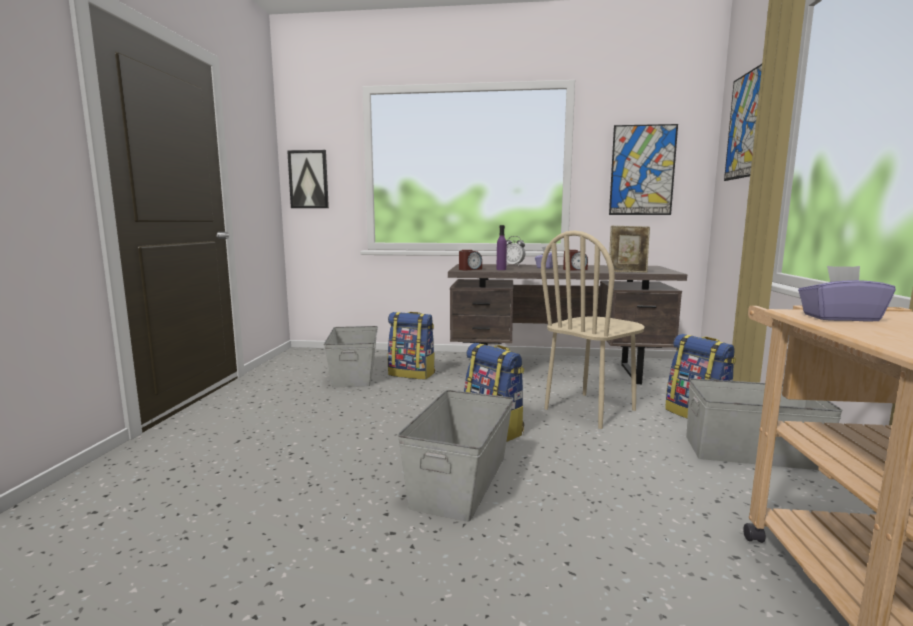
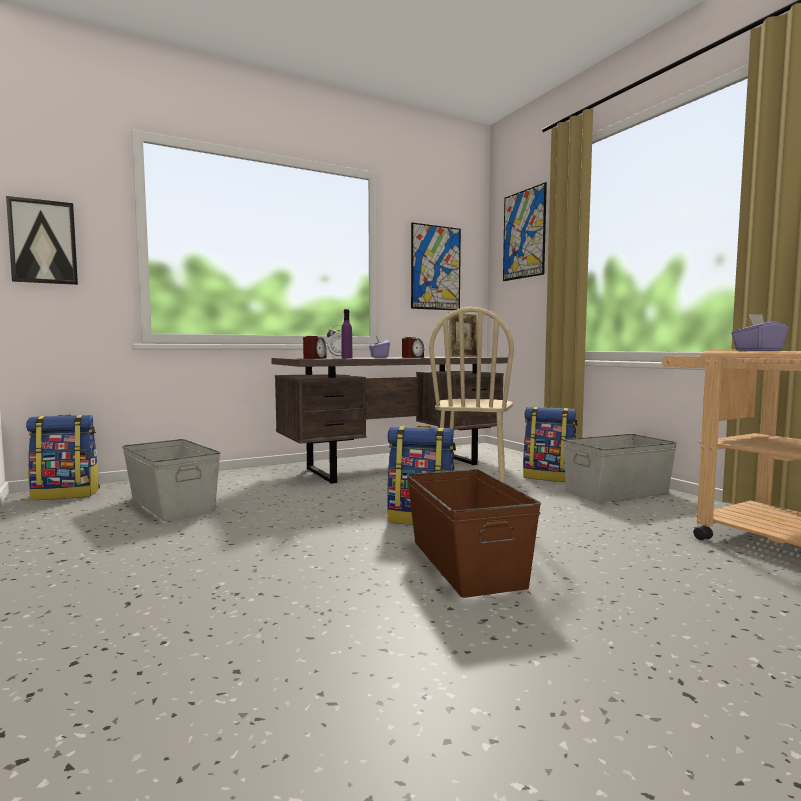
camera: 35 degrees left, 5 degrees down
backpack [388,312,435,380] -> backpack moved to [26,414,100,500]
grey storage box [398,390,514,522] -> brown storage box [406,469,541,598]

